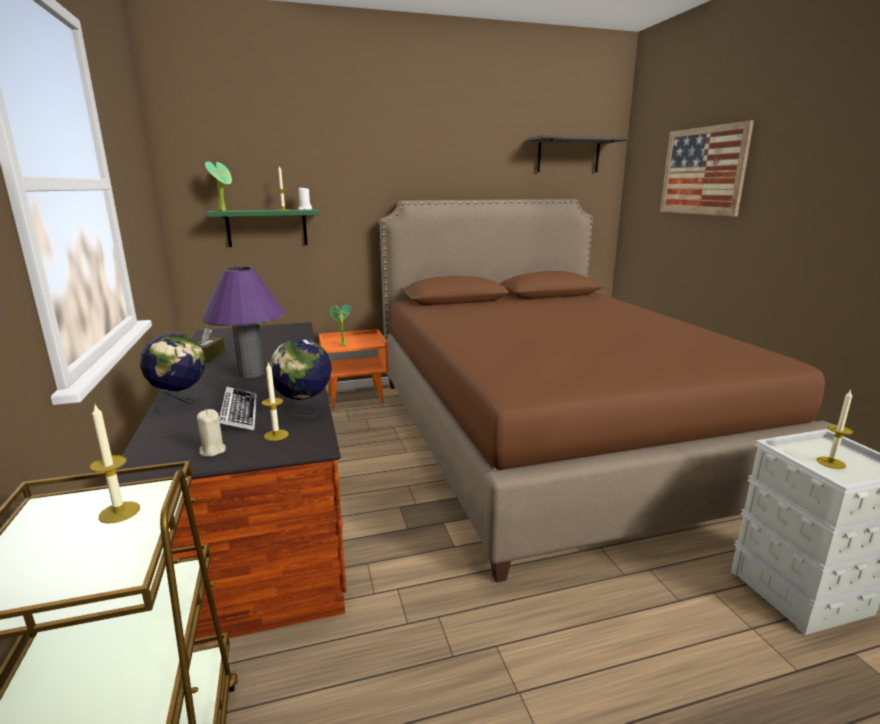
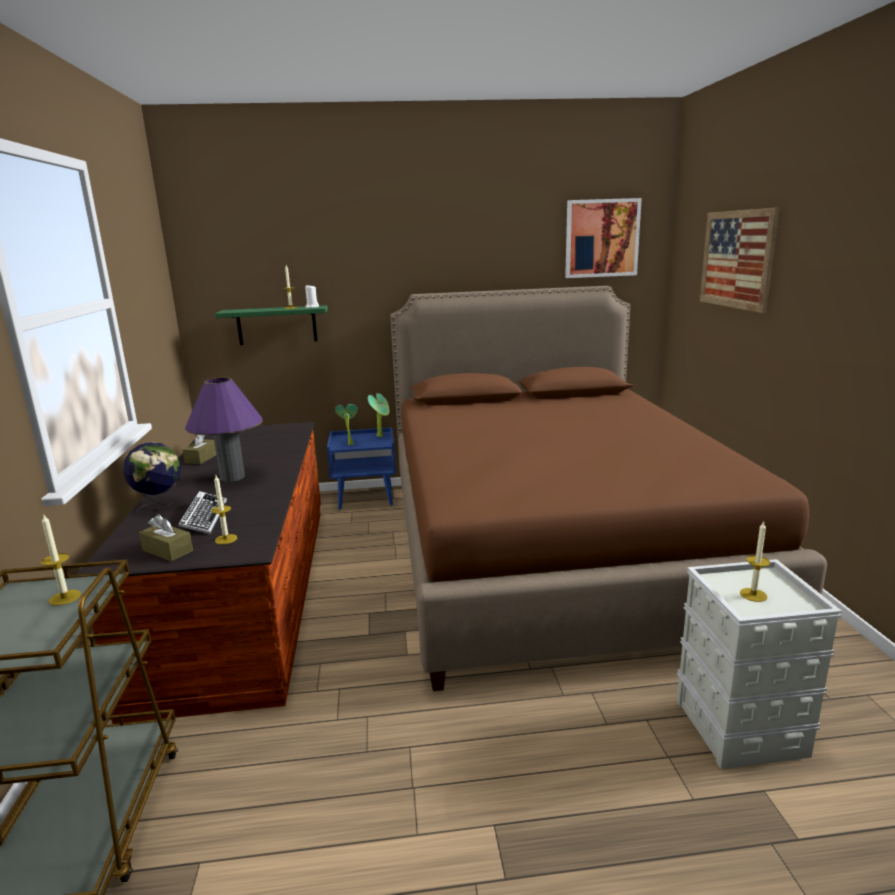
camera: 10 degrees right, 0 degrees up
beige candle [197,409,226,457] -> brown tissue box [139,514,193,562]
potted plant [205,161,232,211] -> potted plant moved to [368,393,390,437]
globe [269,338,332,417] -> none
orange nightstand [319,329,389,409] -> blue nightstand [327,427,396,509]
shelf [528,135,628,173] -> picture [565,198,642,278]

